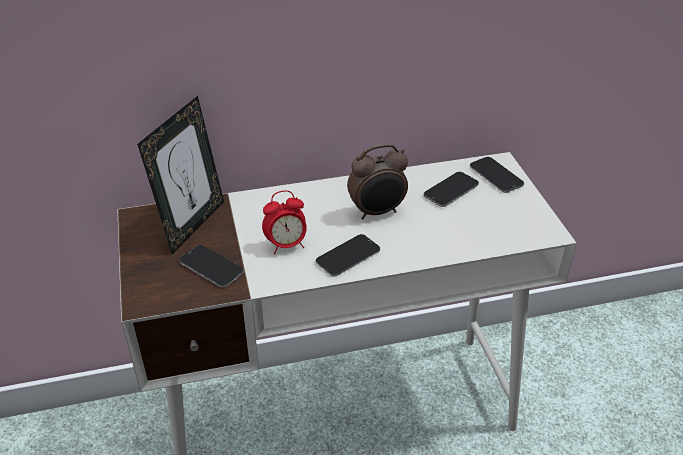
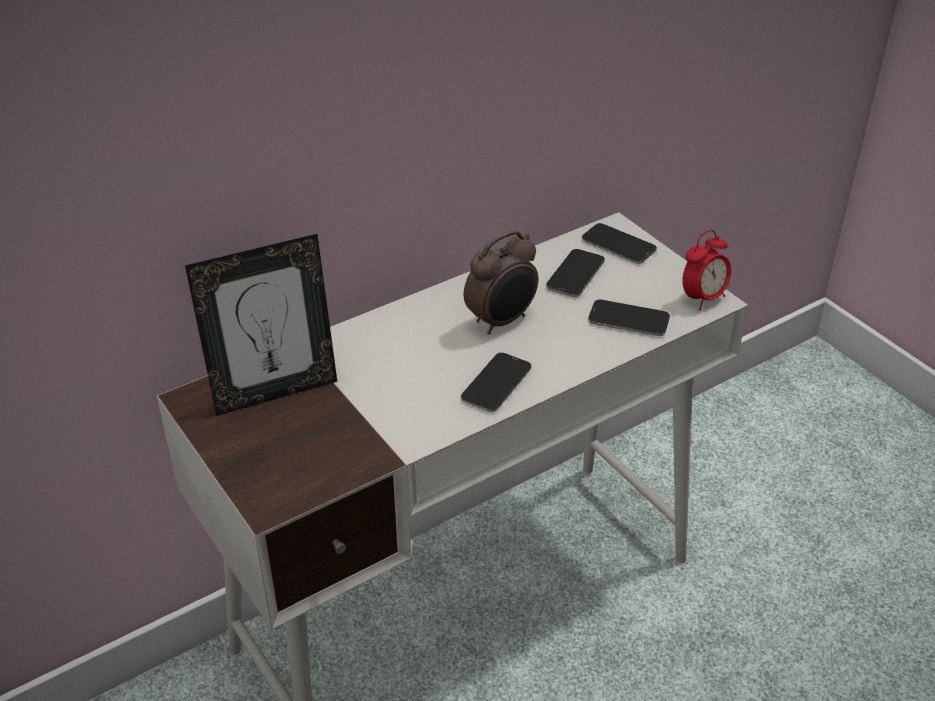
camera: 20 degrees left, 0 degrees up
picture frame [137,96,224,254] -> picture frame turned 60 degrees clockwise [185,234,337,416]
phone [179,245,244,288] -> phone moved to [588,300,670,336]
alarm clock [262,190,307,254] -> alarm clock moved to [682,230,731,310]

